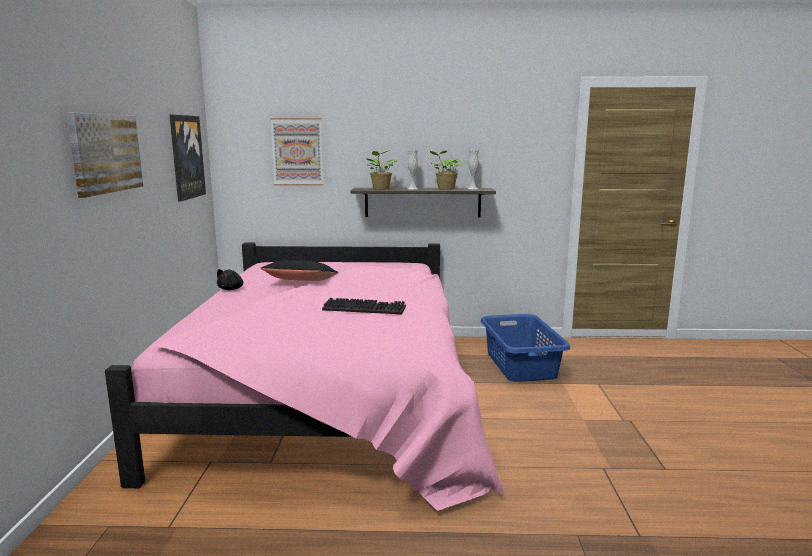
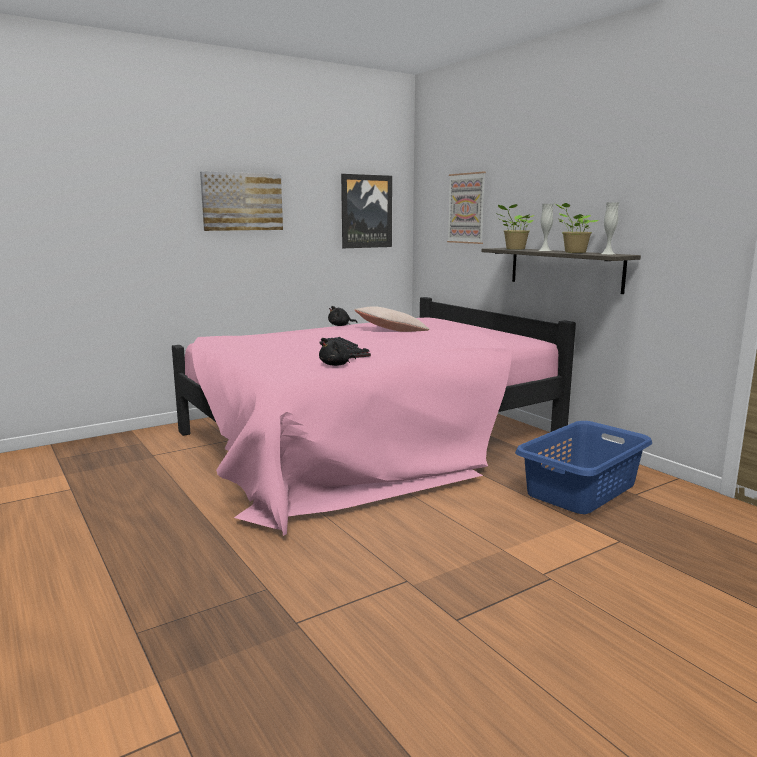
camera: 55 degrees right, 0 degrees up
black pillow [260,260,338,281] -> beige pillow [355,306,430,332]
none -> black plush toy [319,338,356,366]

